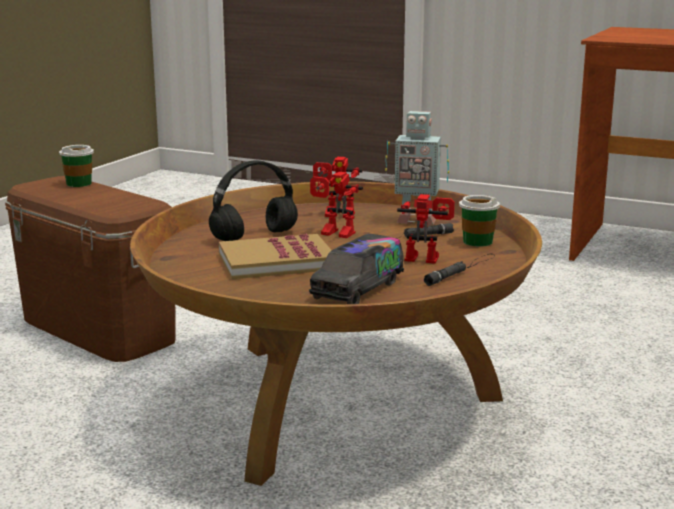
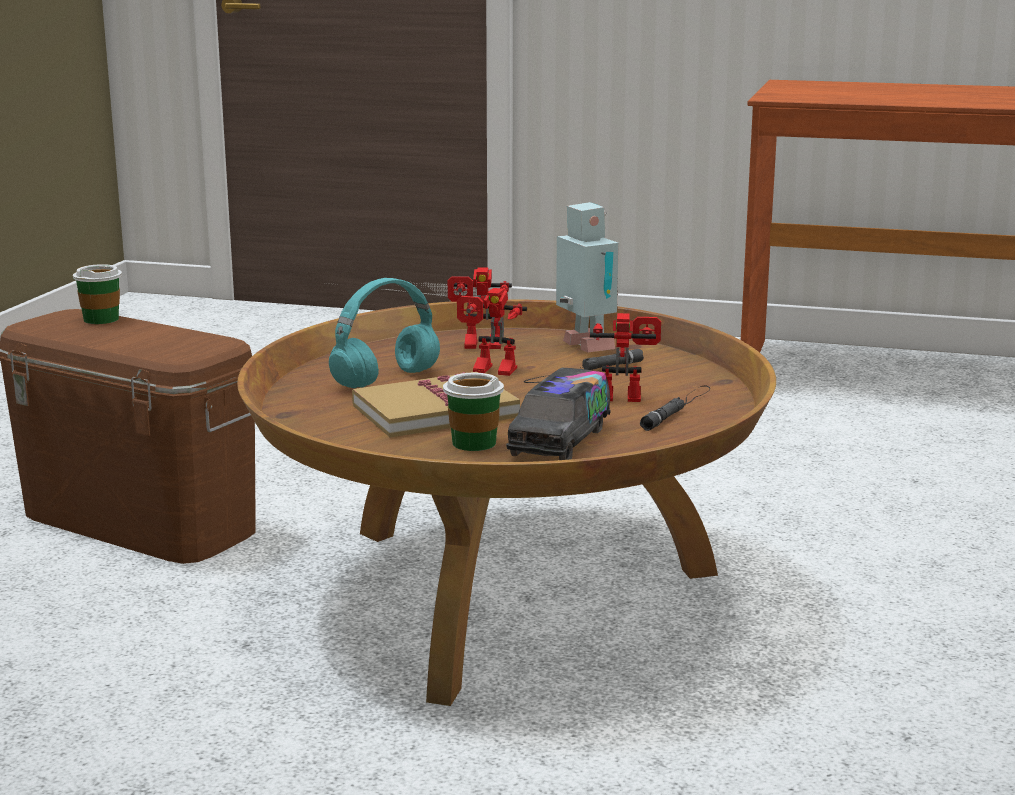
camera: 10 degrees left, 0 degrees up
black headphones [209,160,298,241] -> turquoise headphones [329,278,440,388]
toy robot [385,111,449,225] -> toy robot turned 120 degrees counterclockwise [556,202,619,353]
cup [459,195,500,247] -> cup moved to [443,373,504,451]

